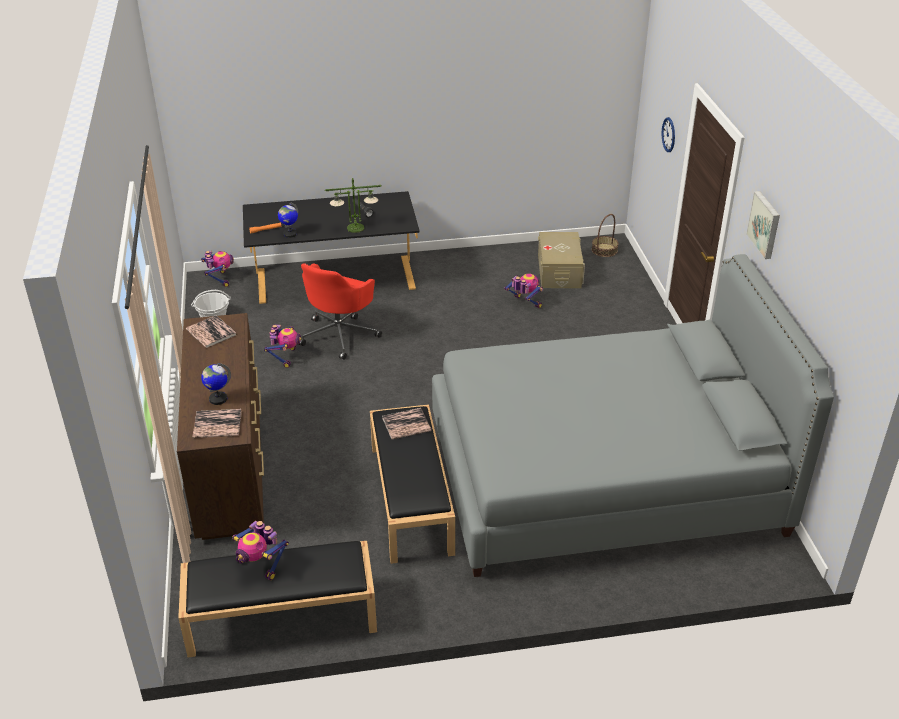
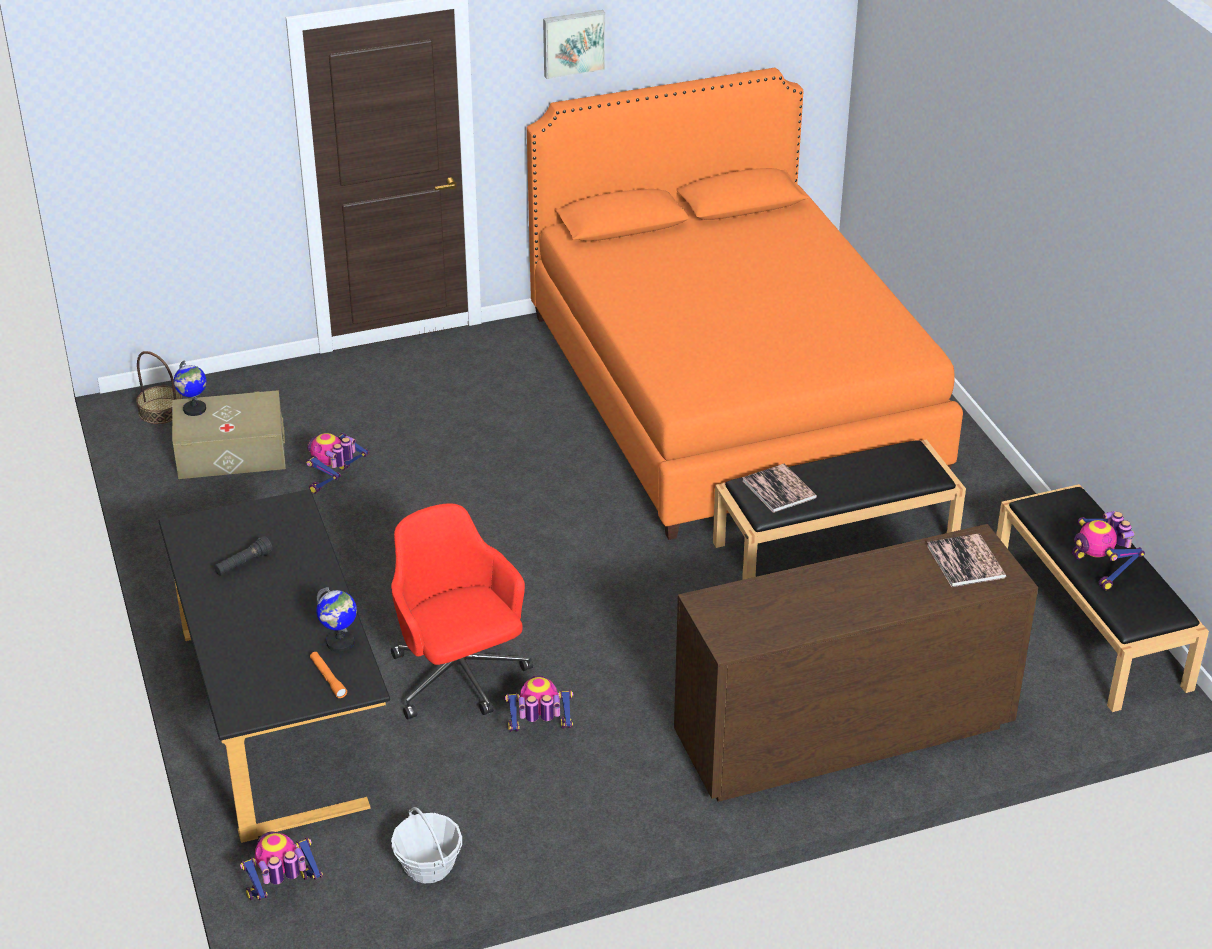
camera: 100 degrees left, 0 degrees up
book [186,315,236,348] -> none
globe [201,363,231,405] -> globe moved to [174,361,207,416]
toy robot [232,521,289,580] -> toy robot turned 135 degrees clockwise [1072,511,1145,590]
red office chair [299,263,382,360] -> red office chair turned 135 degrees counterclockwise [391,504,533,720]
table lamp [325,178,382,233] -> none
grey bed [432,254,834,577] -> orange bed [527,68,963,540]
wall clock [662,117,675,152] -> none

